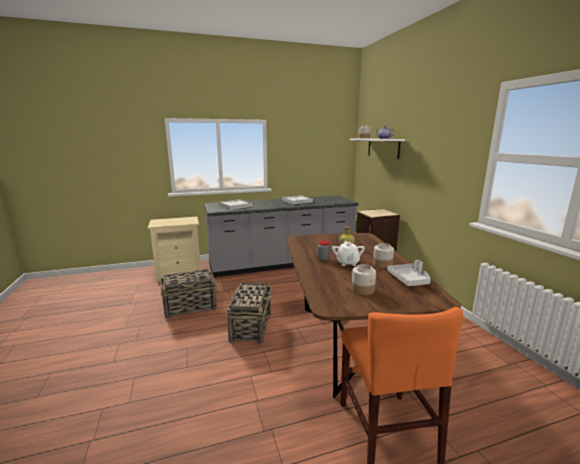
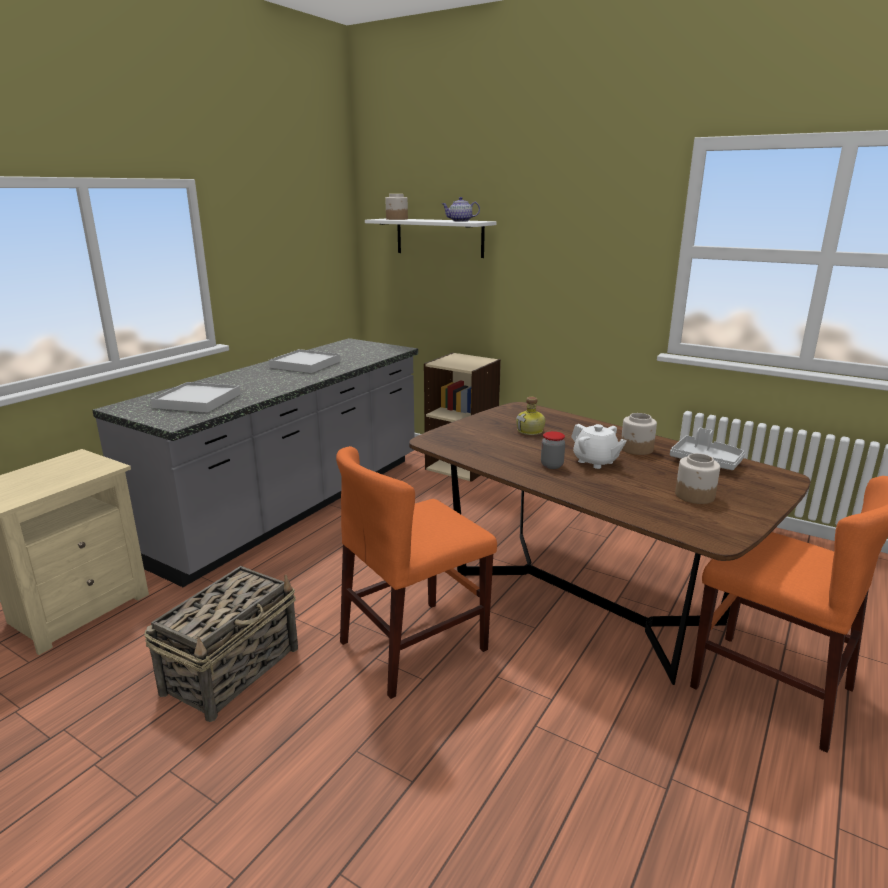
camera: 40 degrees left, 5 degrees up
basket [226,280,271,344] -> orange chair [336,446,497,699]

